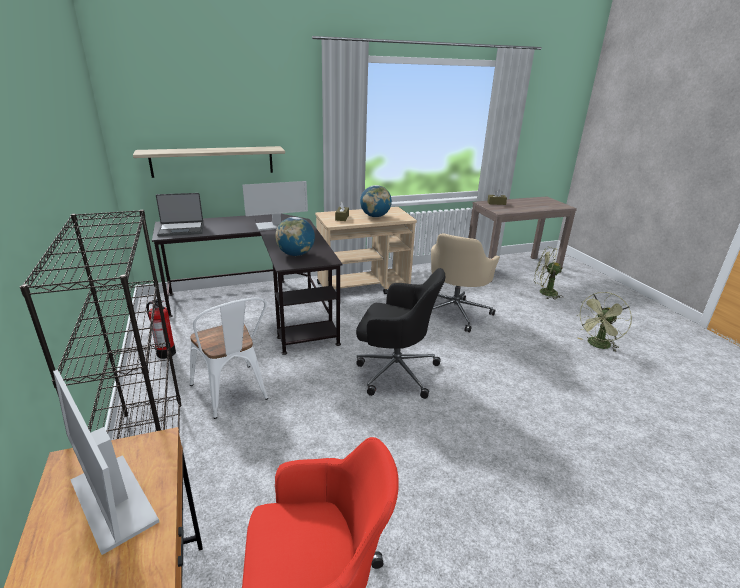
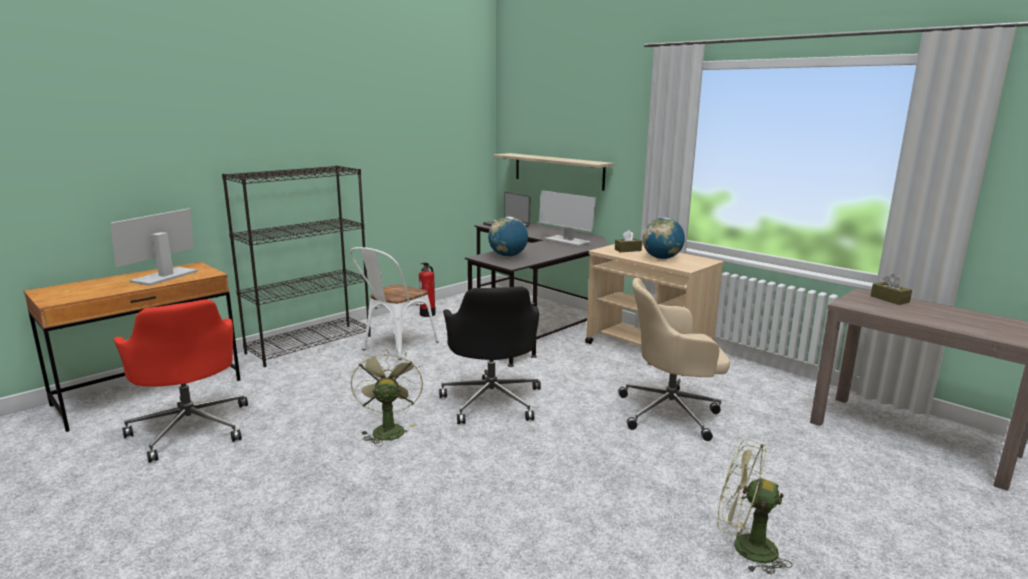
camera: 65 degrees right, 10 degrees down
green fan [534,247,564,300] -> green fan moved to [351,349,423,446]

